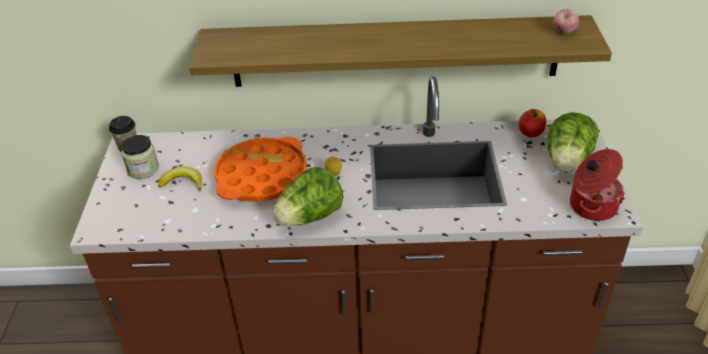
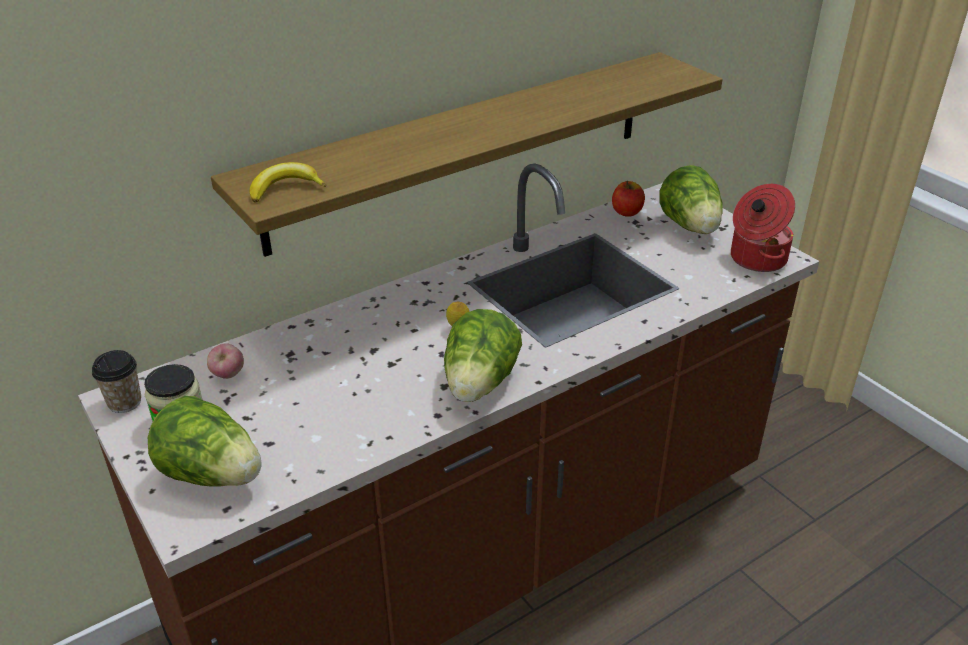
camera: 35 degrees left, 5 degrees down
banana [158,167,202,191] -> banana moved to [250,162,326,203]
orange tray [214,137,306,202] -> none
apple [553,9,579,34] -> apple moved to [207,343,244,379]
none -> lettuce [148,396,261,487]

